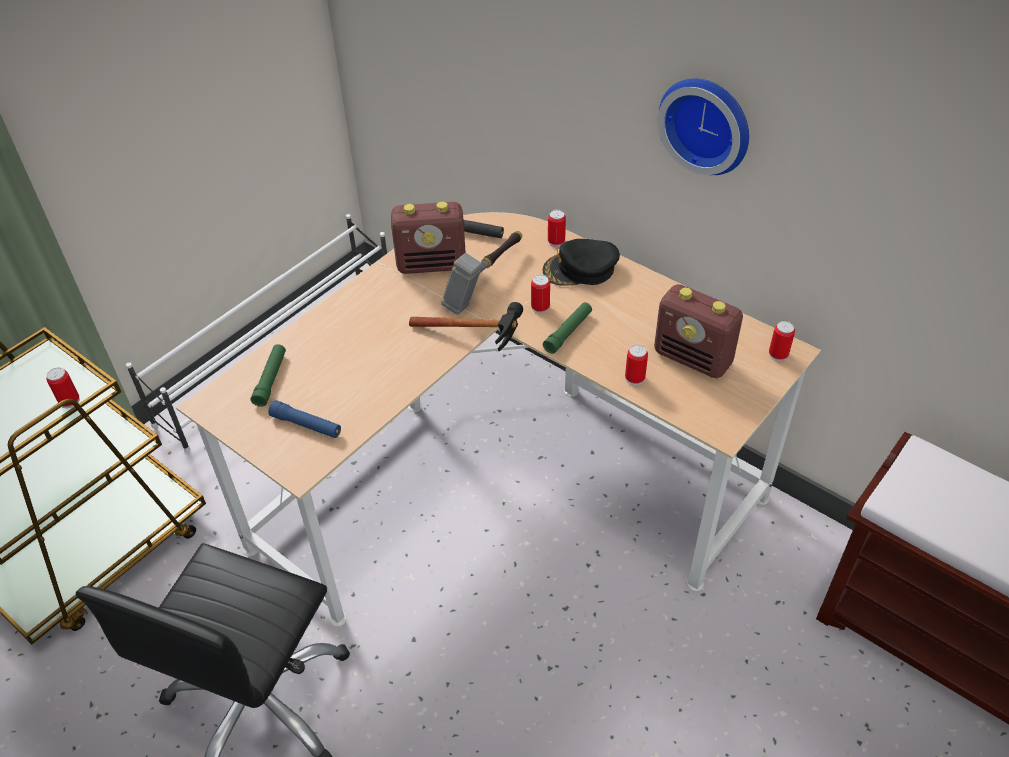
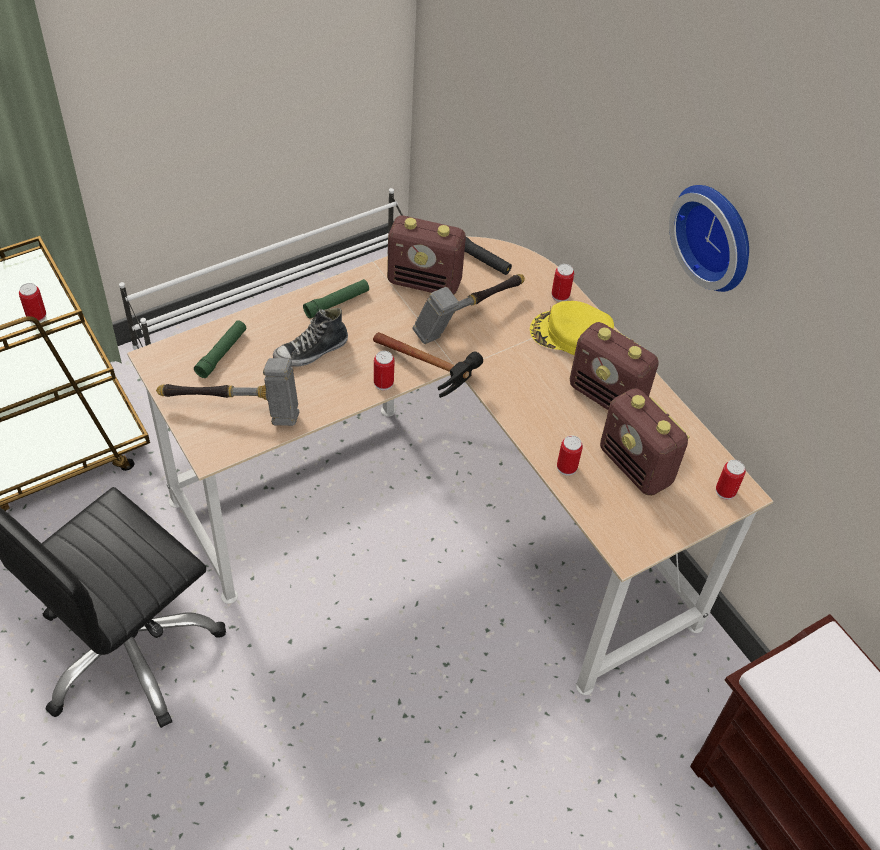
camera: 15 degrees right, 5 degrees up
blue flashlight [268,400,341,438] -> hammer [156,358,299,426]
can [531,274,550,313] -> can moved to [374,351,394,390]
black cap [543,239,620,286] -> yellow cap [530,301,614,355]
green flashlight [543,302,592,354] -> green flashlight moved to [303,279,369,319]
none -> shoe [273,308,348,367]
none -> radio [570,322,659,410]

